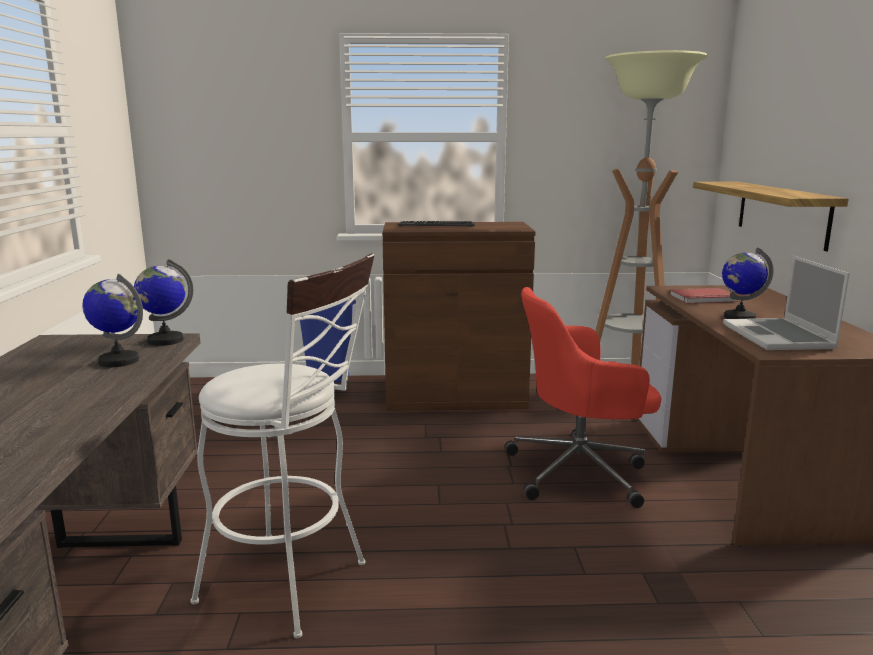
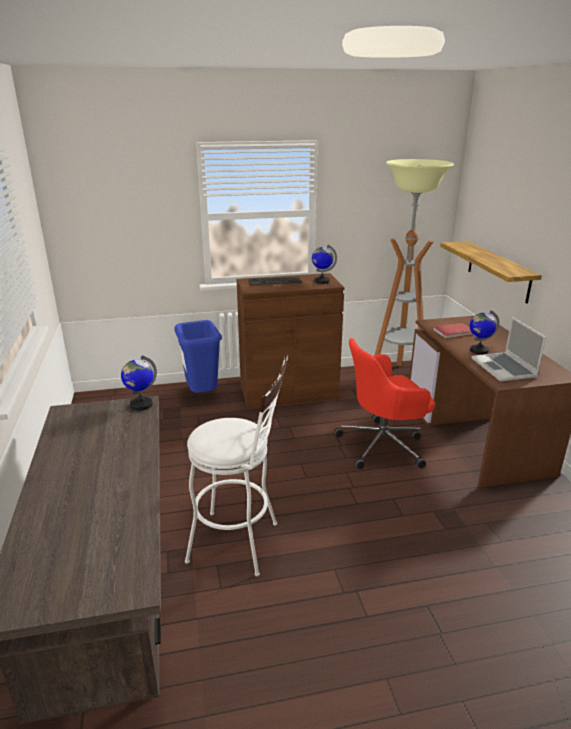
camera: 10 degrees left, 10 degrees up
globe [82,274,143,367] -> globe moved to [312,245,337,284]

